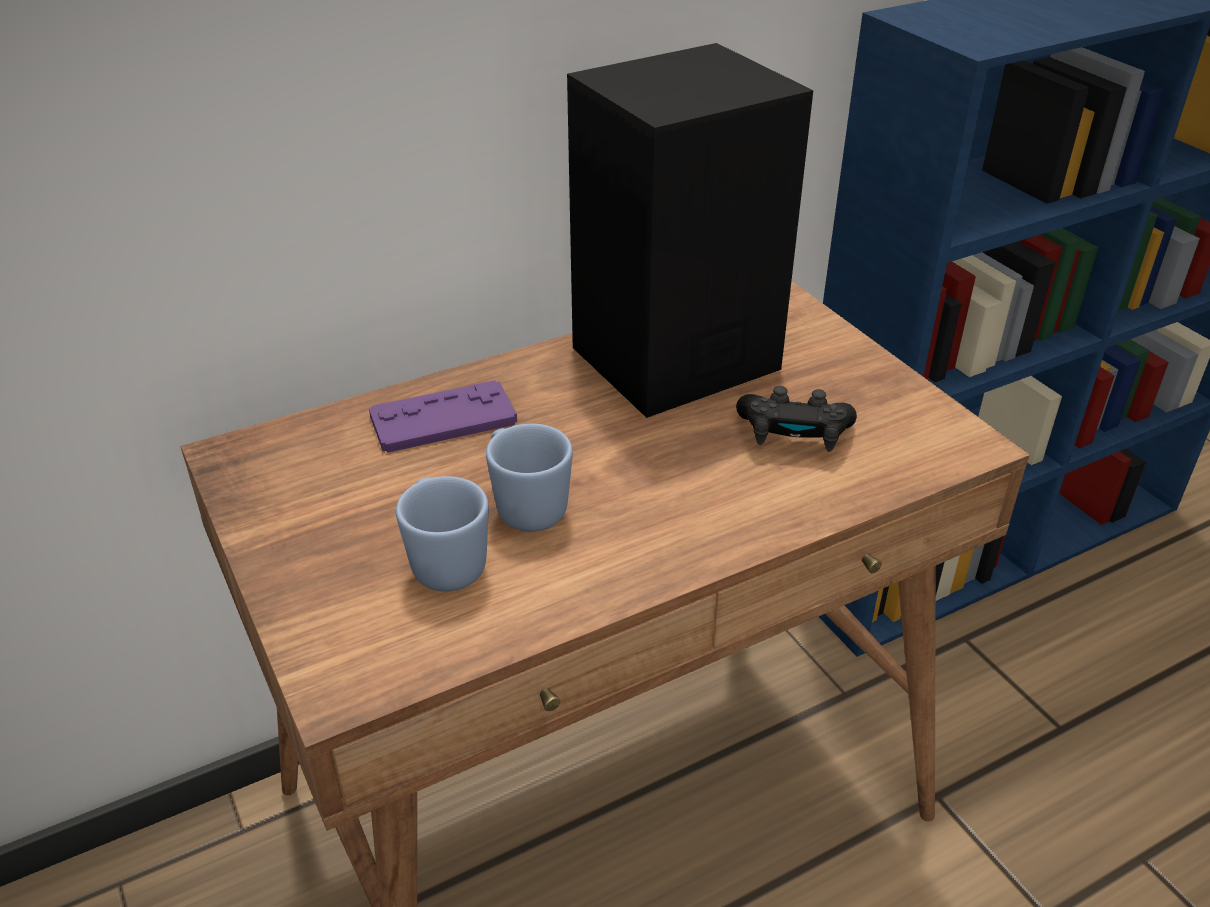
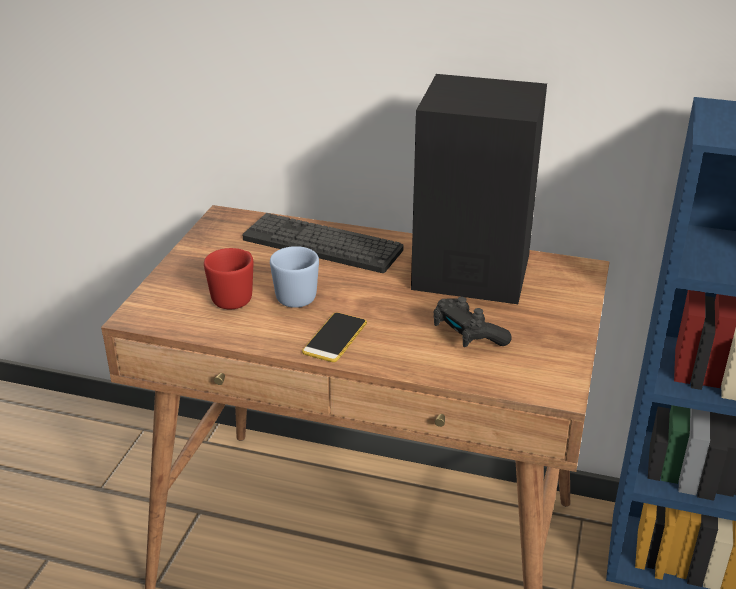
camera: 45 degrees right, 5 degrees down
purple game controller [369,380,517,453] -> keyboard [242,213,403,273]
blue mug [396,476,489,592] -> red mug [204,248,253,309]
none -> phone [302,312,367,362]

